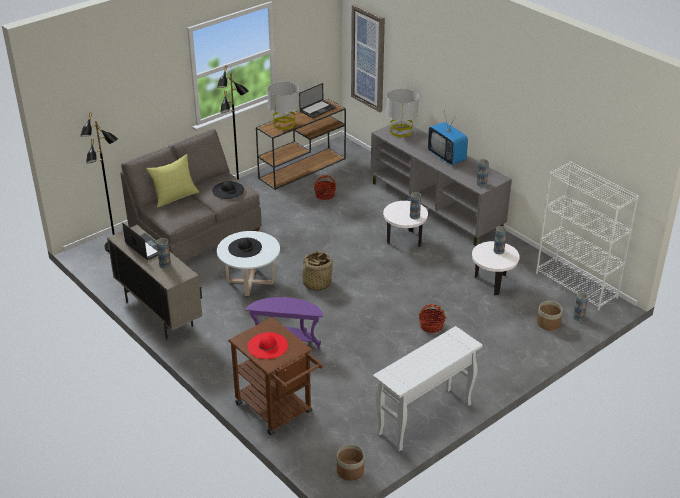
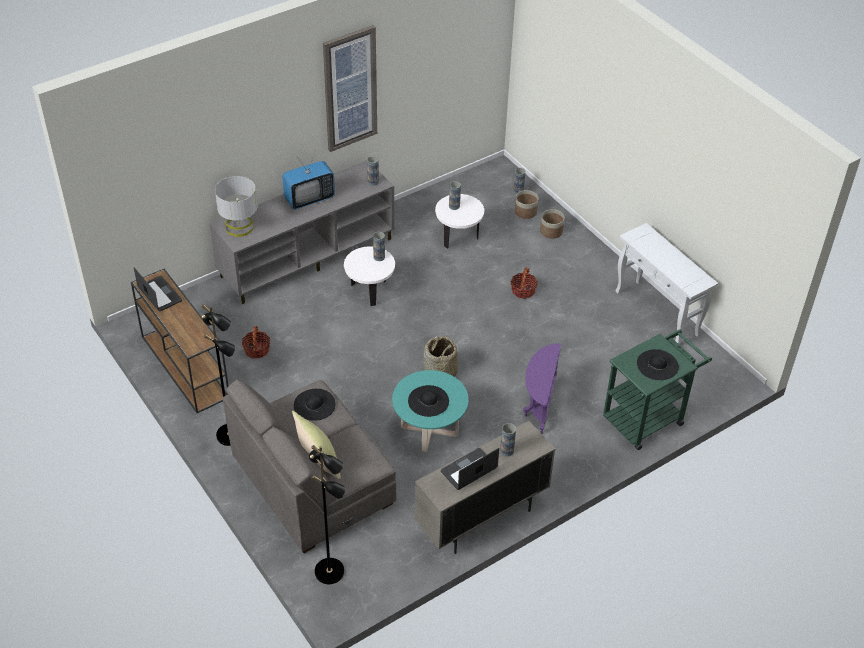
camera: 85 degrees left, 10 degrees up
white coffee table [217,231,280,296] -> turquoise coffee table [392,370,469,452]
brown cart [228,317,323,435] -> green cart [603,329,712,450]
red hat [248,332,288,359] -> black hat [637,349,679,380]
grey table lamp [267,82,299,130] -> none
planter [337,444,364,481] -> planter moved to [540,209,565,238]
picture [351,4,385,112] -> picture moved to [323,25,377,152]
white bookcase [536,161,639,311] -> none

